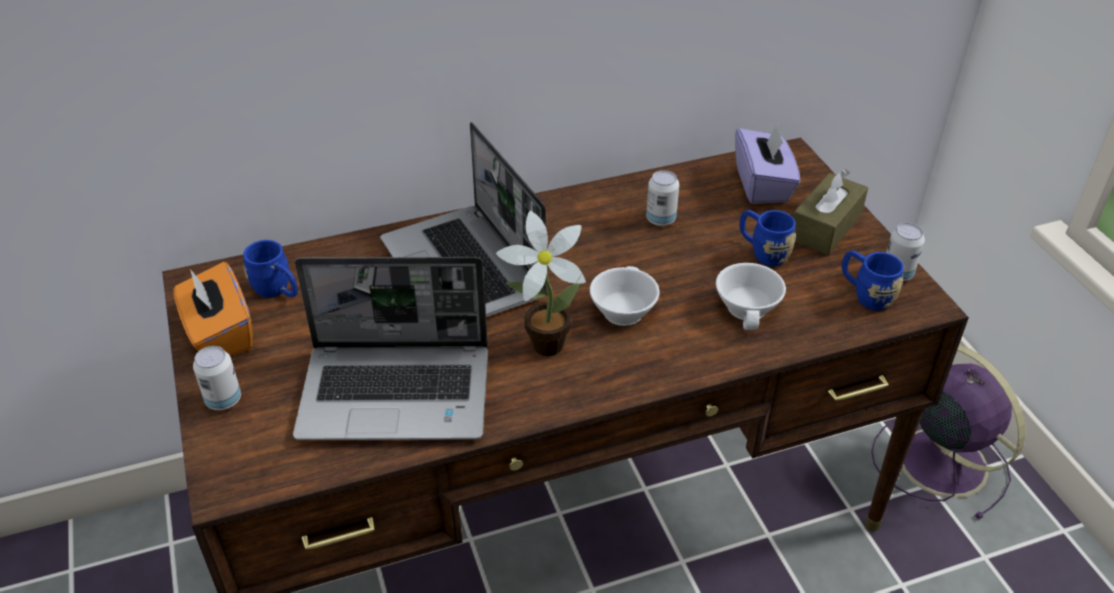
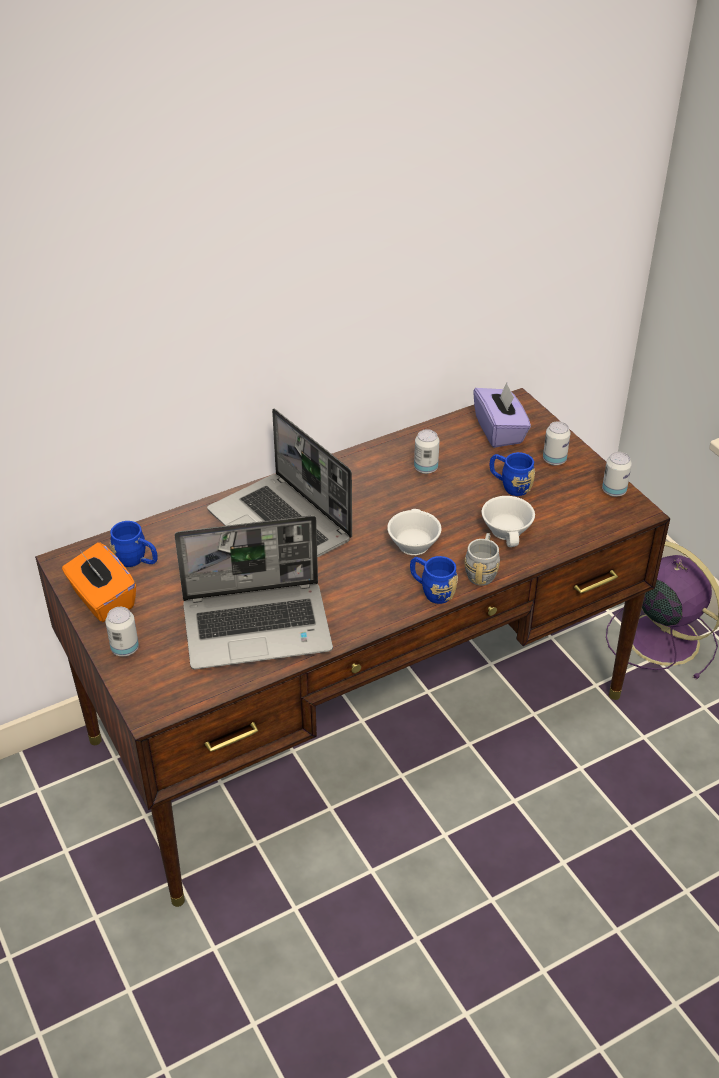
camera: 10 degrees left, 0 degrees up
potted plant [496,211,586,356] -> none
brown tissue box [793,169,868,255] -> can [543,421,570,466]
blue mug [842,250,904,310] -> blue mug moved to [410,556,458,604]
none -> grey mug [465,533,500,586]

